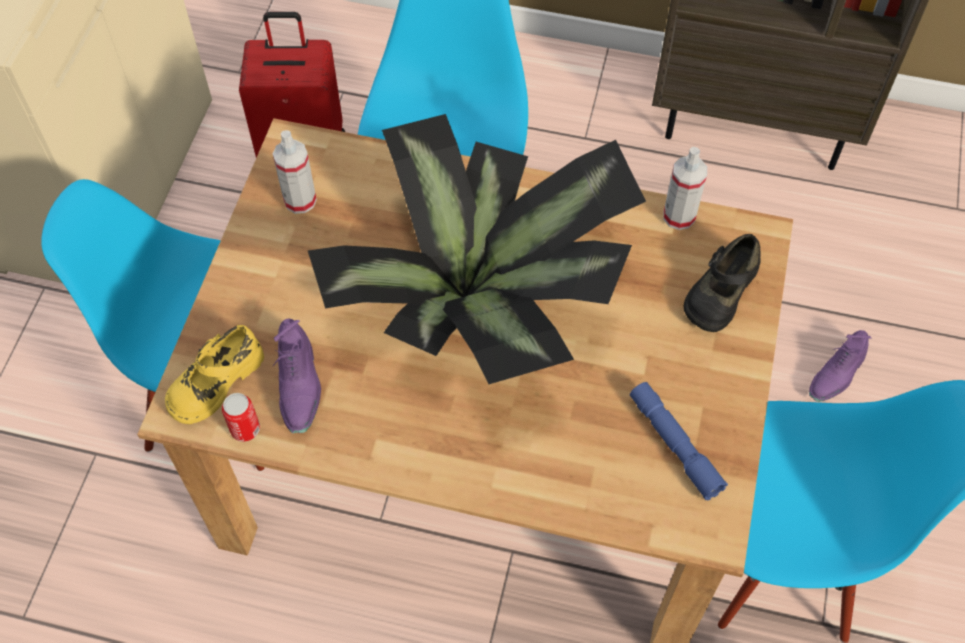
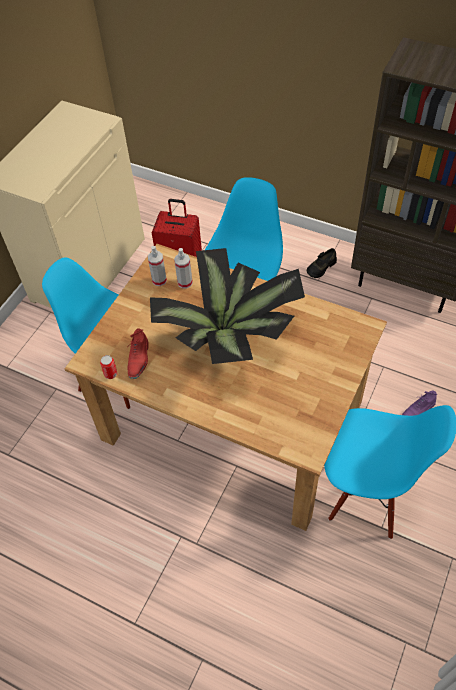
camera: 15 degrees right, 5 degrees down
yellow shoe [165,325,264,424] -> none
purple shoe [272,319,321,433] -> red shoe [128,329,149,379]
blue flashlight [630,382,728,501] -> none
spray bottle [663,147,707,230] -> spray bottle moved to [174,248,193,288]
black shoe [684,234,761,332] -> black shoe moved to [307,248,337,278]

